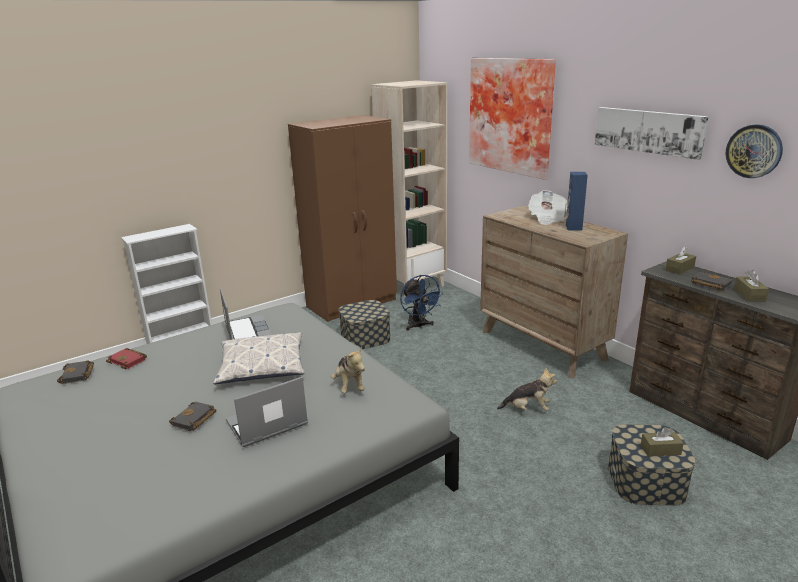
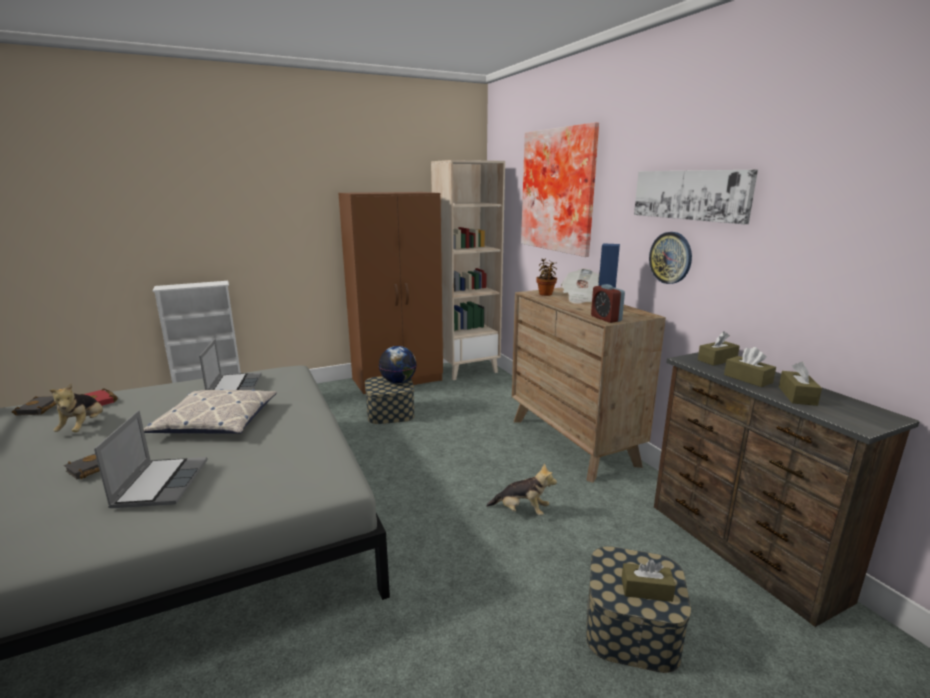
camera: 10 degrees right, 5 degrees down
laptop [226,377,308,447] -> laptop turned 105 degrees clockwise [94,410,207,508]
plush toy [331,347,365,393] -> plush toy moved to [49,383,103,432]
blue fan [400,275,444,331] -> none
black book [691,271,733,291] -> brown tissue box [724,347,776,387]
wall clock [725,124,783,178] -> wall clock moved to [649,232,692,284]
none -> globe [379,346,417,383]
none -> potted plant [536,258,557,296]
none -> alarm clock [591,284,625,323]

